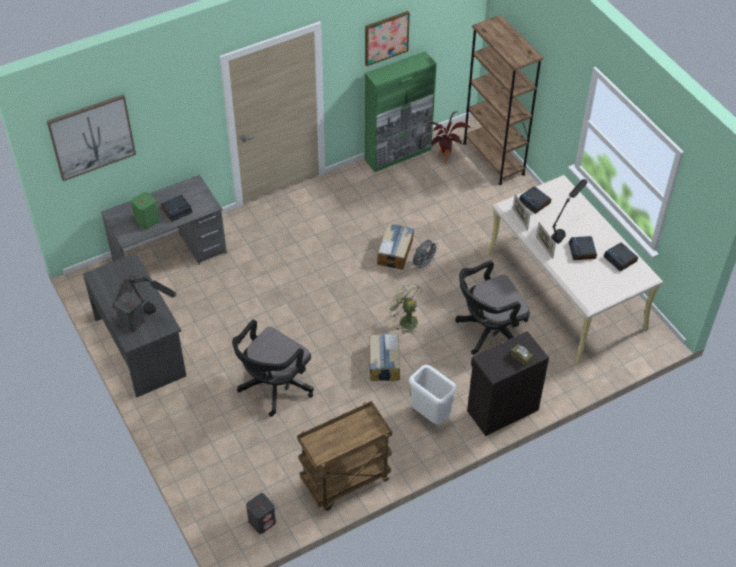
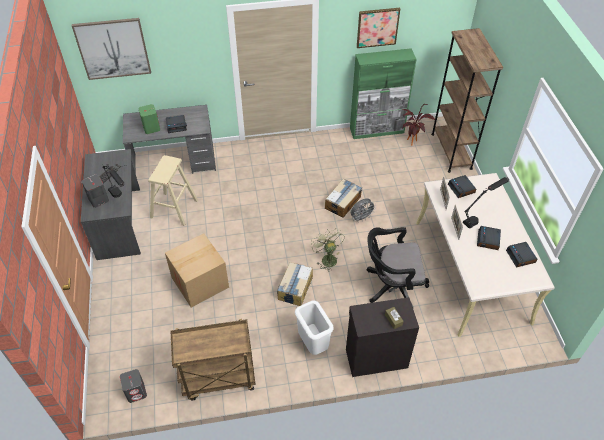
camera: 20 degrees right, 0 degrees up
black office chair [232,319,314,417] -> cardboard box [165,234,229,308]
none -> beige stool [148,155,198,226]

